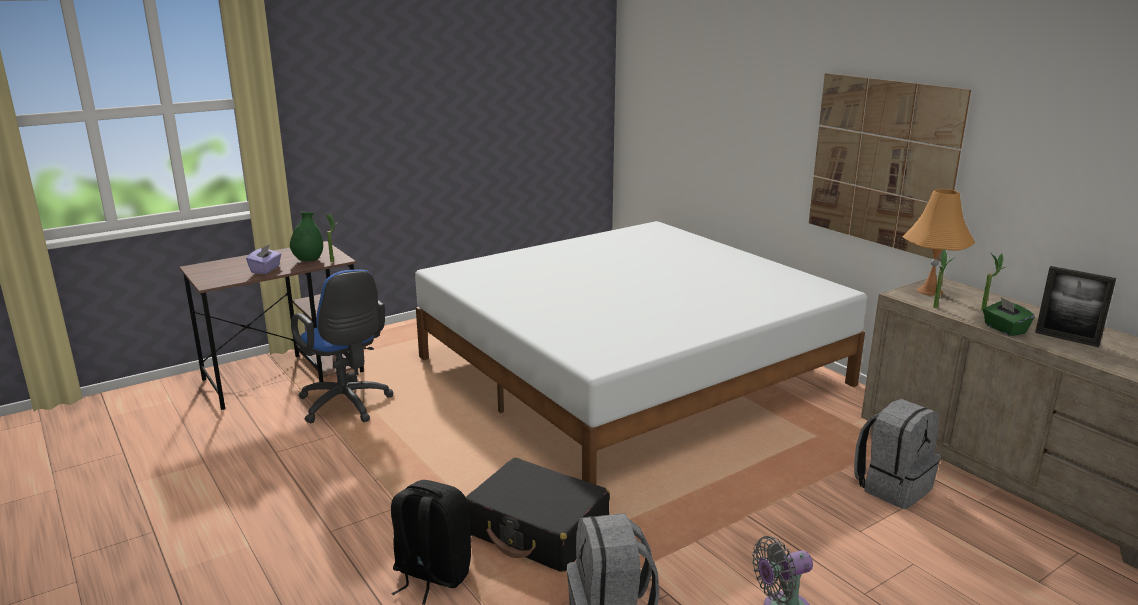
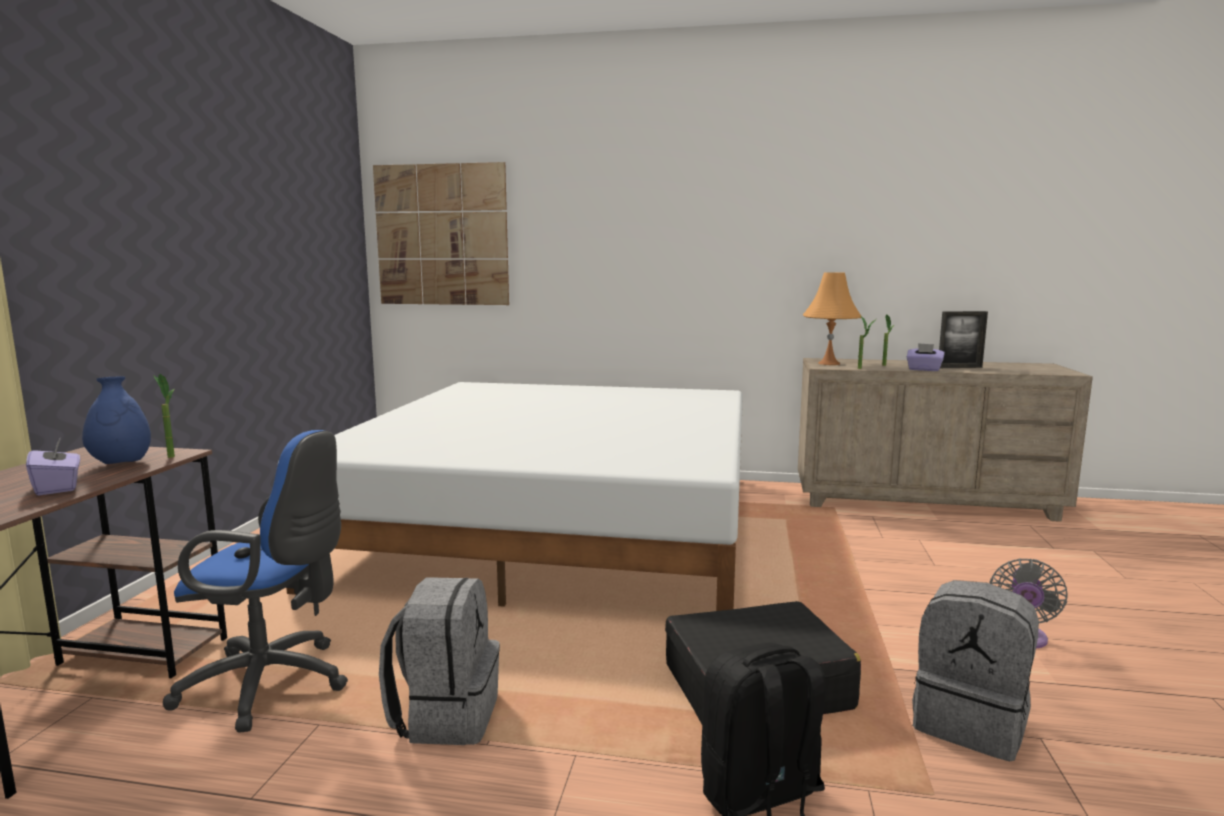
camera: 45 degrees left, 10 degrees down
green vase [290,212,323,261] -> blue vase [82,376,151,464]
picture [809,73,971,261] -> picture moved to [373,162,509,305]
grey backpack [854,399,941,509] -> grey backpack moved to [379,577,500,745]
green tissue box [983,297,1035,336] -> purple tissue box [907,343,945,371]

